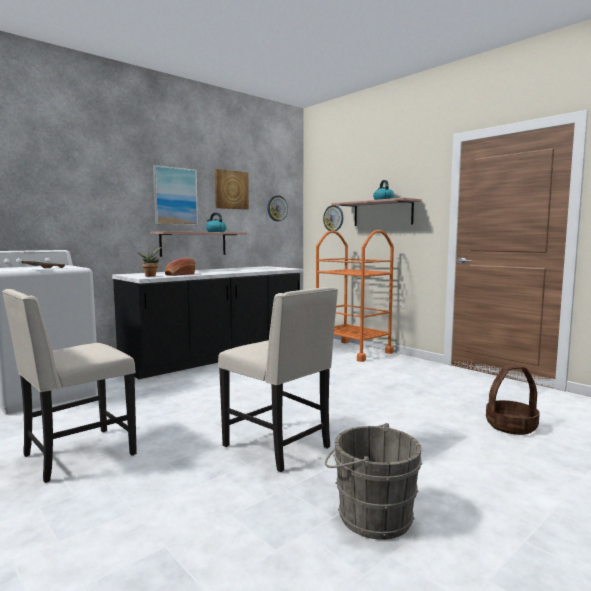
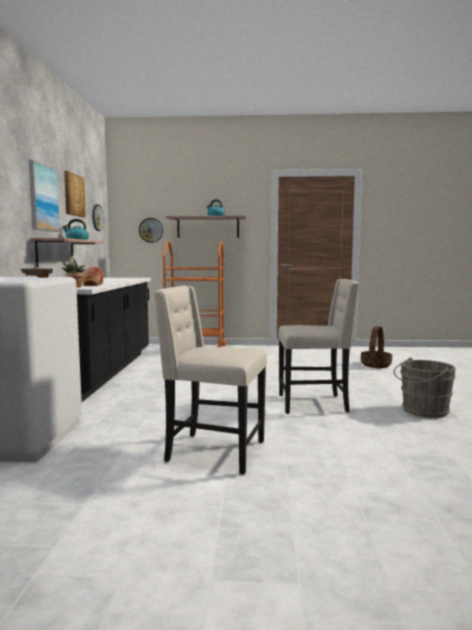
camera: 45 degrees left, 0 degrees up
beige chair [2,289,137,483] -> beige chair turned 105 degrees clockwise [154,286,267,474]

